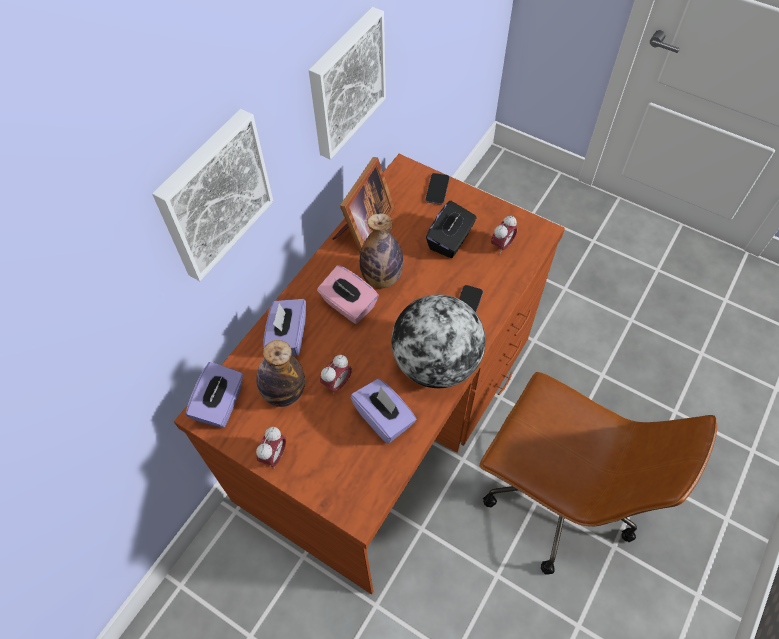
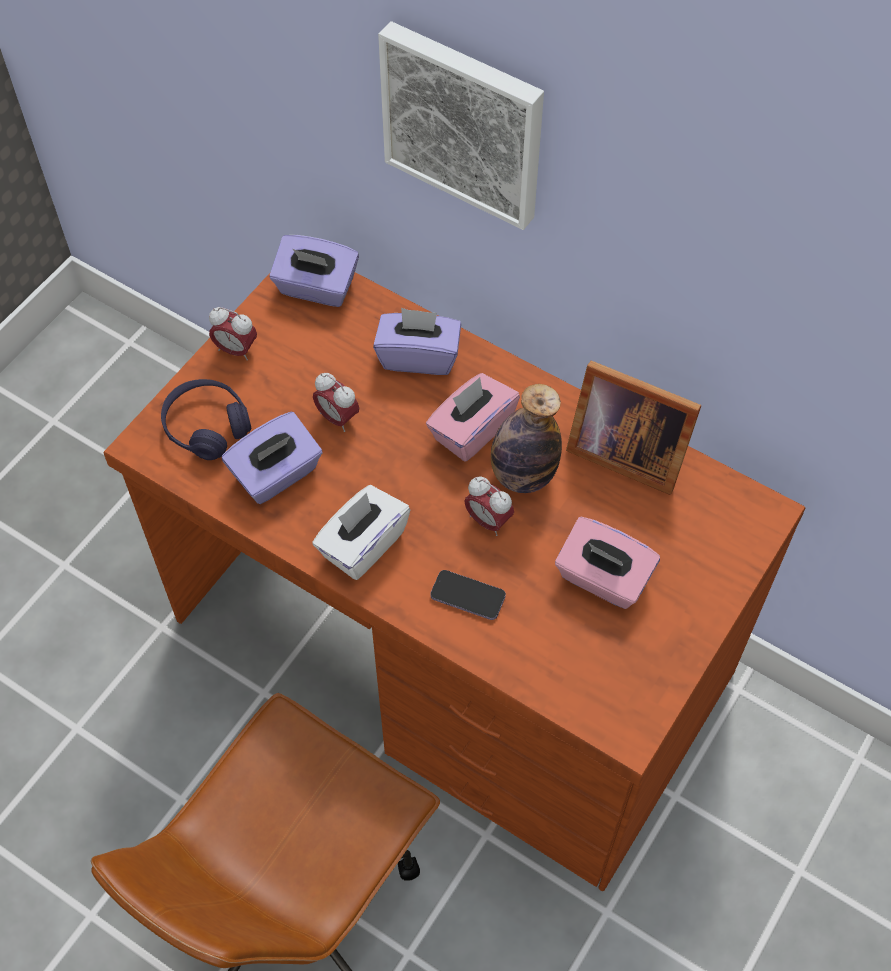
camera: 90 degrees right, 0 degrees up
bottle [256,340,305,407] -> none
picture [309,7,386,160] -> none
globe [391,294,486,388] -> white tissue box [312,485,410,580]
phone [426,173,450,205] -> none
black tissue box [426,201,477,258] -> pink tissue box [555,517,660,609]
alarm clock [491,215,518,254] -> alarm clock moved to [464,476,514,536]
none -> purple headphones [161,379,251,460]

